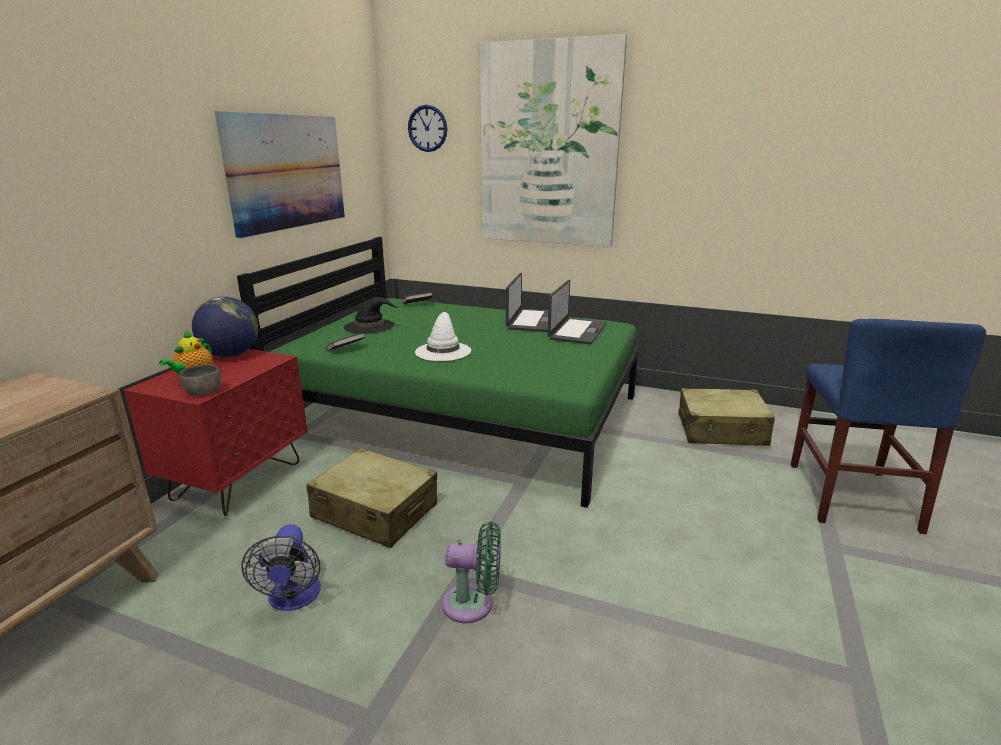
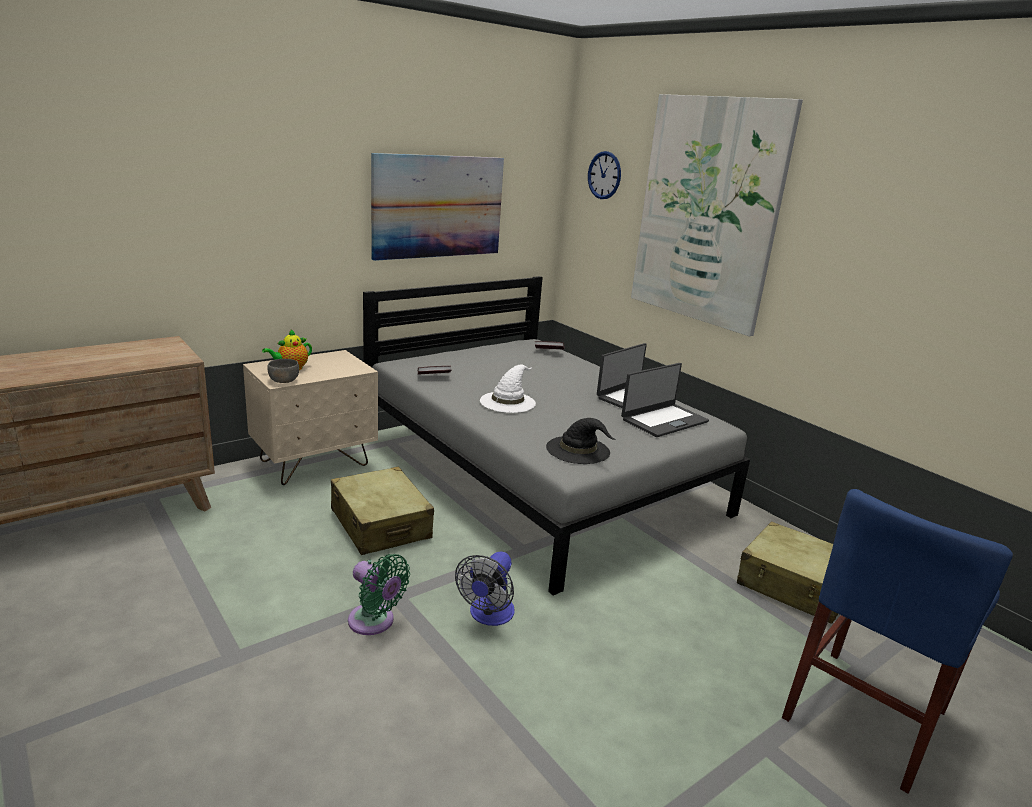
camera: 30 degrees right, 0 degrees up
red nightstand [124,349,308,516] -> beige nightstand [243,350,378,485]
globe [192,297,258,357] -> none
green bed [237,237,639,508] -> grey bed [363,276,750,595]
fan [241,524,321,611] -> fan moved to [455,551,515,626]
black hat [344,297,400,334] -> black hat moved to [546,418,615,464]

